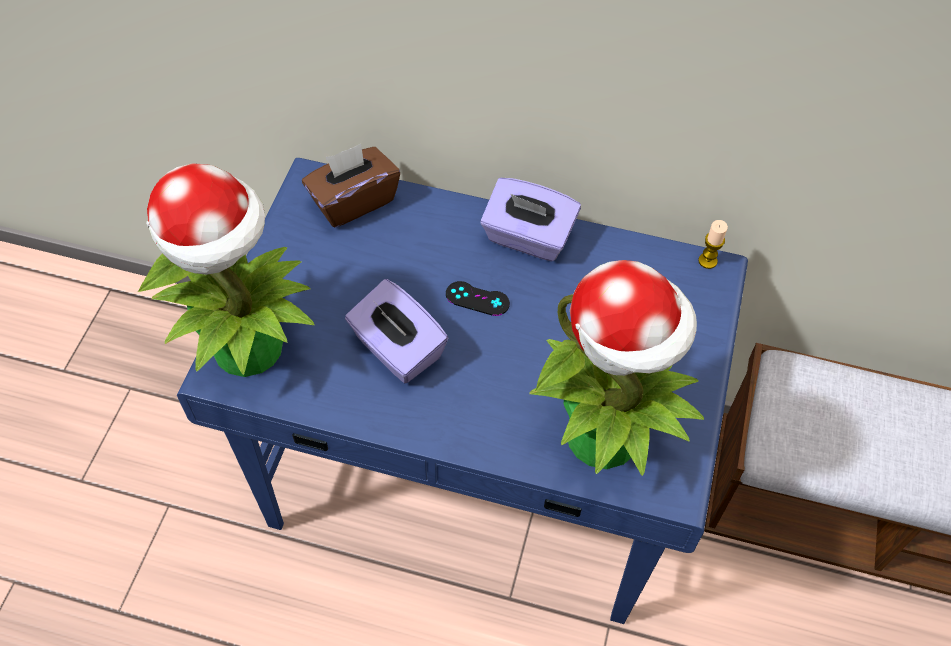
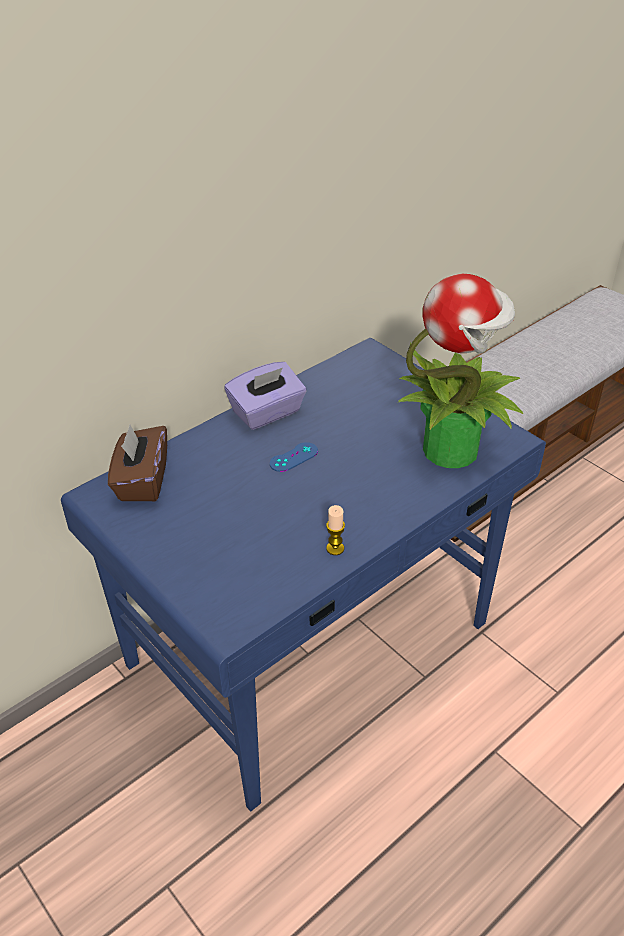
camera: 55 degrees left, 15 degrees down
potted plant [138,163,315,377] -> none
purple tissue box [345,279,448,384] -> none
black game controller [446,281,510,316] -> blue game controller [270,442,318,472]
candle [698,220,728,269] -> candle moved to [326,505,345,555]

